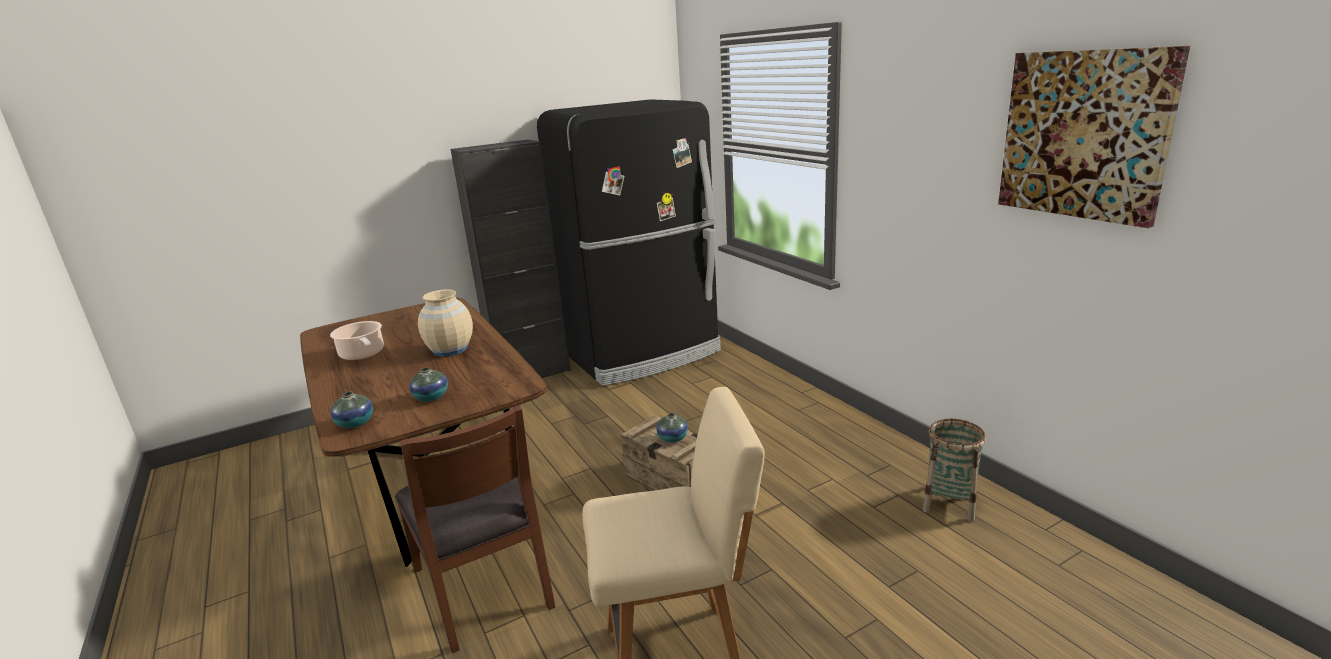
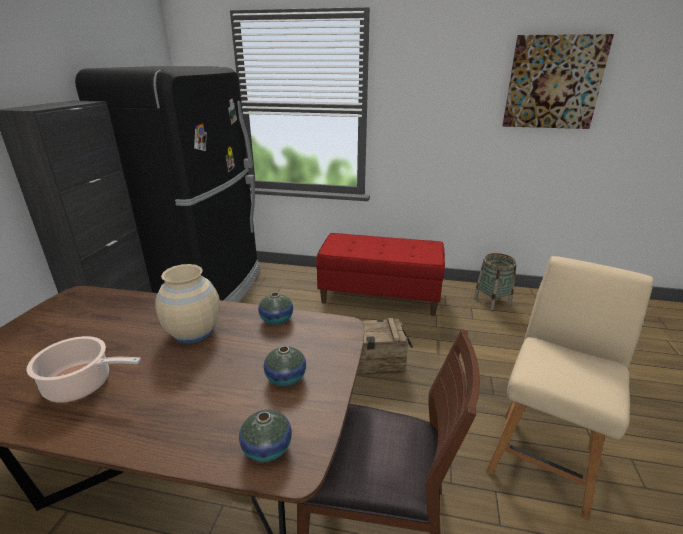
camera: 50 degrees left, 5 degrees up
vase [656,413,688,443] -> vase moved to [258,292,293,325]
none -> red bench [316,233,445,316]

